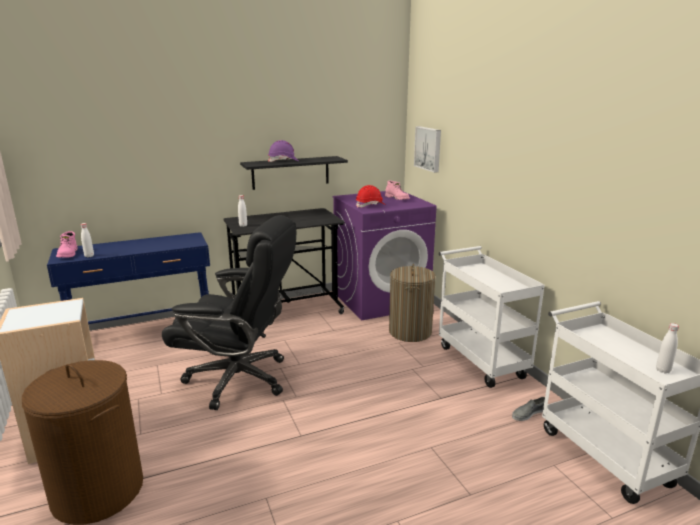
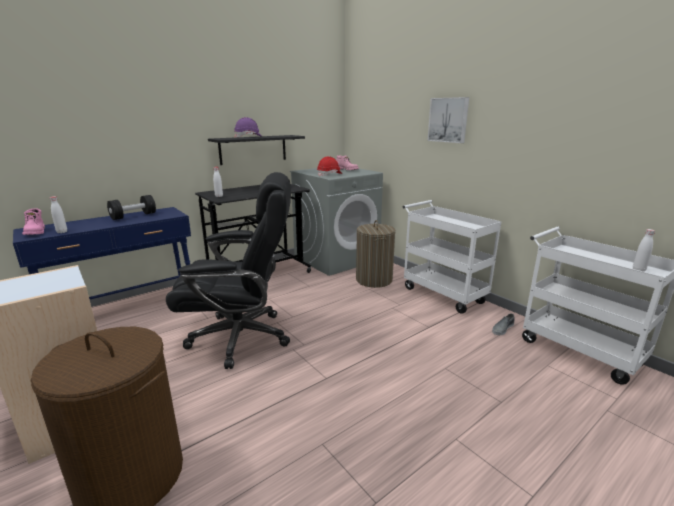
camera: 15 degrees left, 0 degrees up
purple washing machine [332,191,436,321] -> grey washing machine [290,168,383,276]
picture [414,126,441,173] -> picture moved to [427,97,469,143]
none -> black dumbbell [107,195,156,220]

